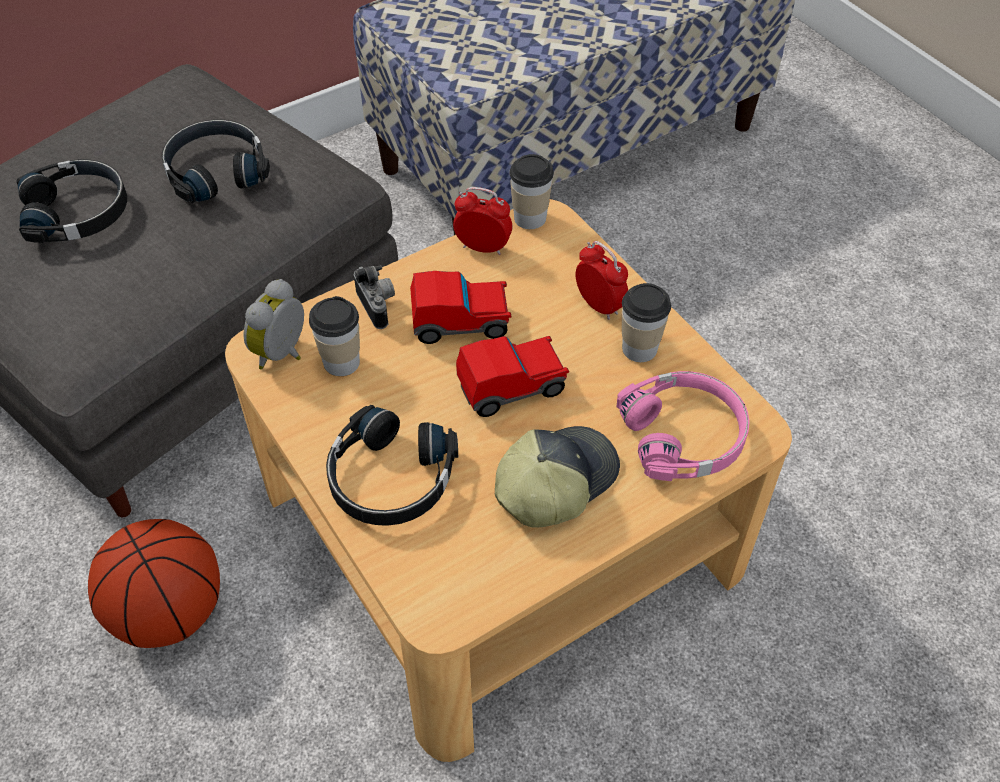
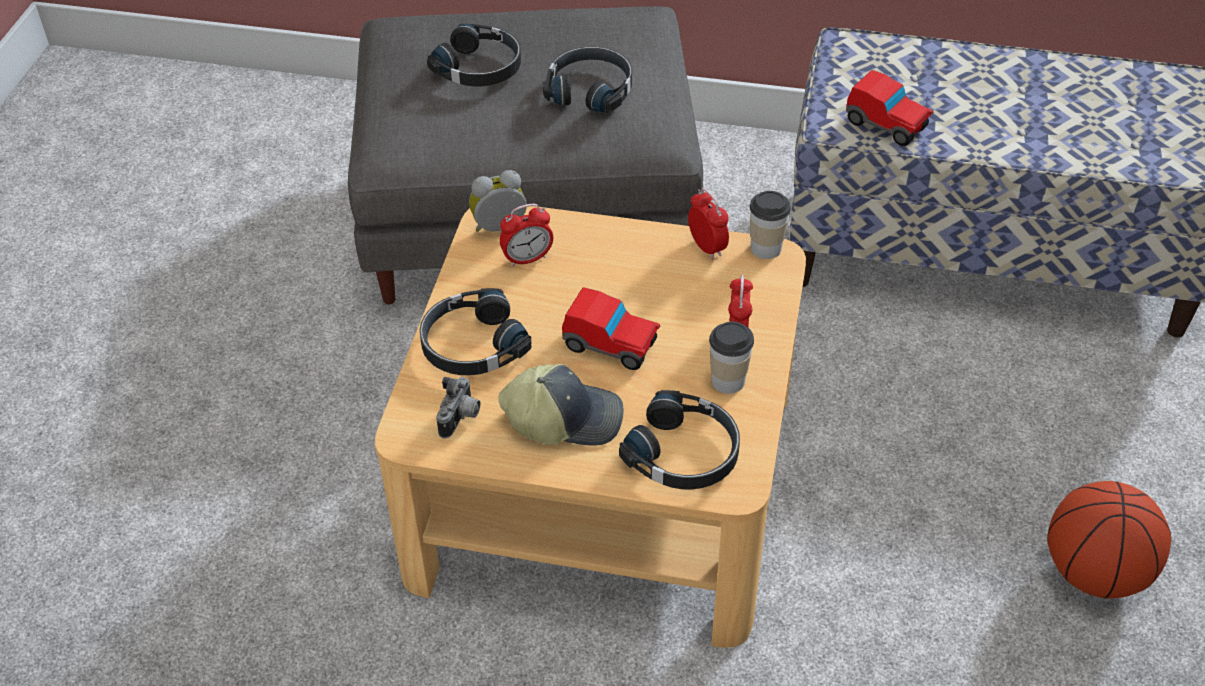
camera: 45 degrees right, 5 degrees down
basketball [88,519,220,648] -> basketball moved to [1047,481,1171,599]
cup [309,296,360,376] -> alarm clock [500,204,553,267]
camera [354,265,395,329] -> camera moved to [436,377,480,439]
toy car [410,271,512,344] -> toy car moved to [846,70,933,146]
pink headphones [616,371,749,481] -> black headphones [619,390,740,489]

